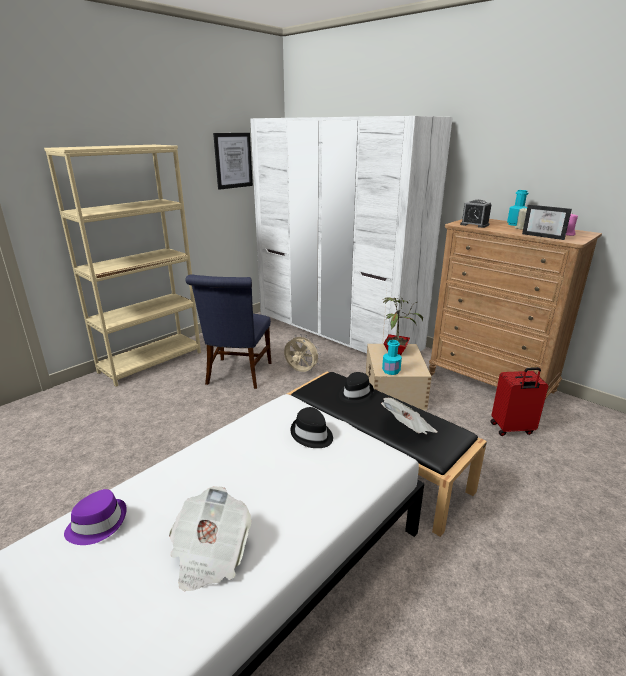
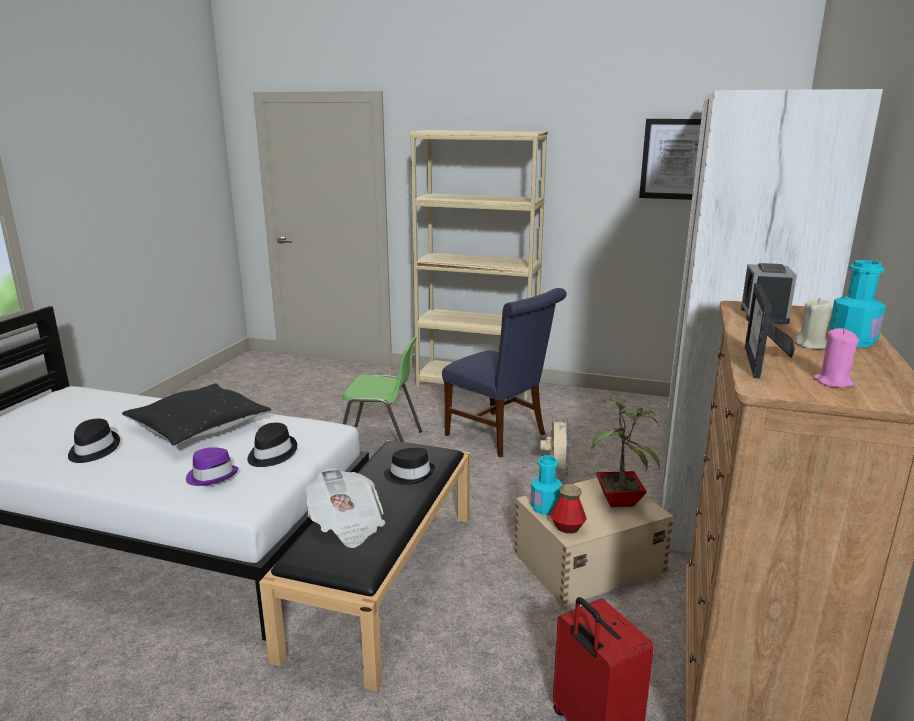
camera: 65 degrees right, 5 degrees down
purple hat [64,489,127,545] -> purple hat moved to [186,447,239,486]
newspaper [169,486,252,592] -> black hat [68,419,120,463]
blue chair [185,274,272,389] -> blue chair turned 120 degrees counterclockwise [442,288,567,457]
none -> black pillow [122,383,272,446]
none -> green chair [342,337,422,442]
none -> bottle [550,484,587,533]

